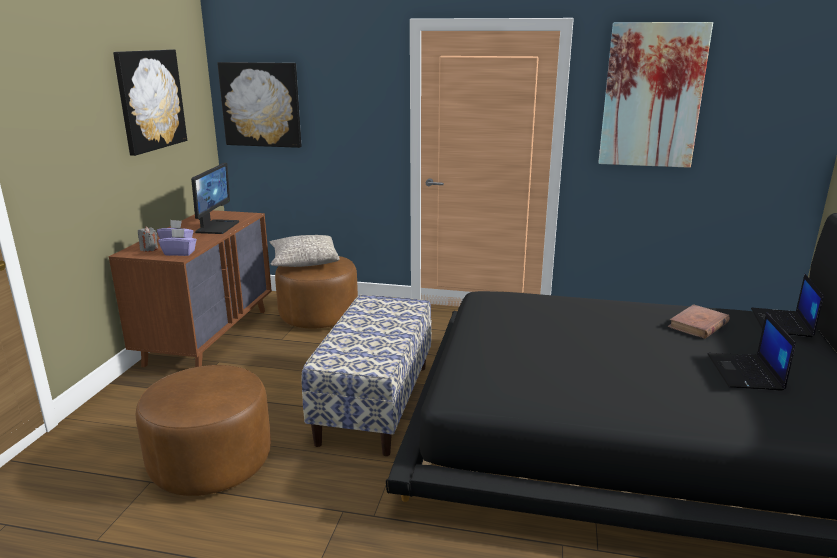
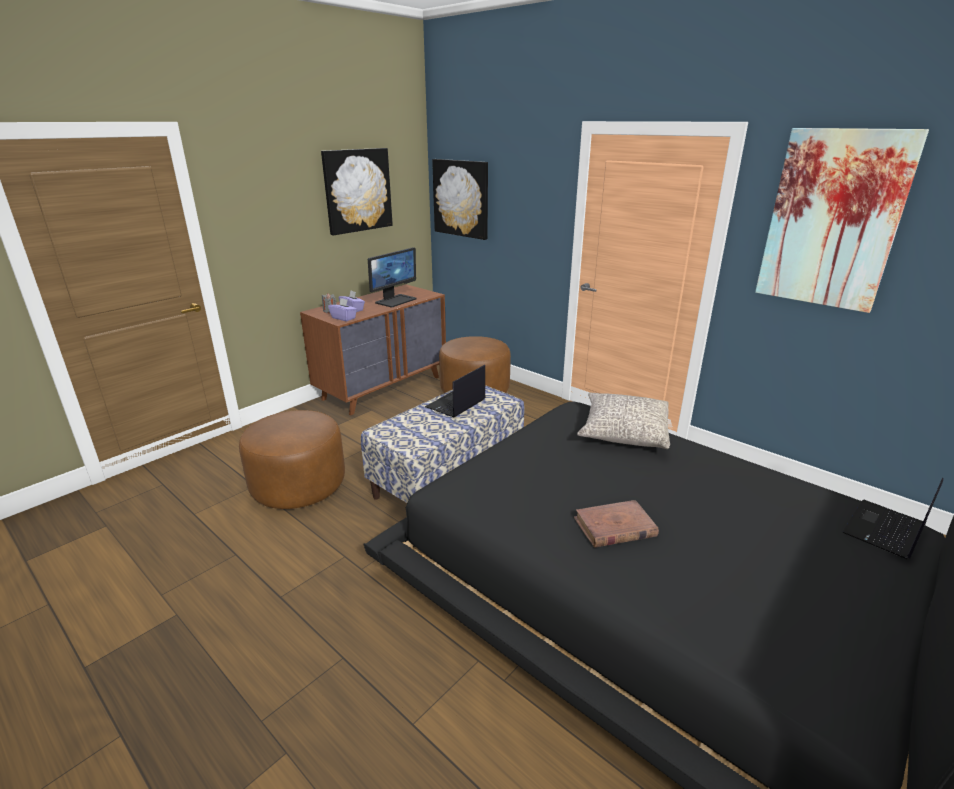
camera: 30 degrees right, 5 degrees up
grey pillow [270,235,339,267] -> grey pillow moved to [577,393,670,449]
brown book [668,304,730,339] -> brown book moved to [574,500,659,548]
laptop [708,312,796,391] -> laptop moved to [425,365,486,417]

